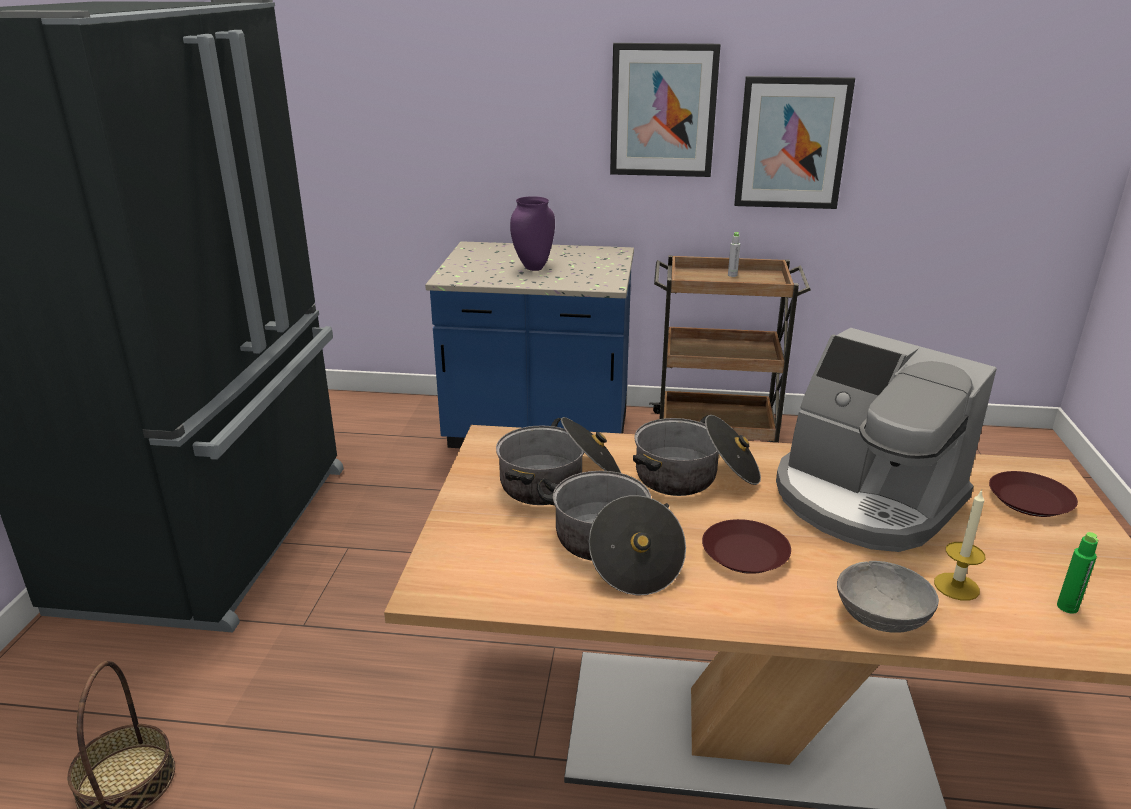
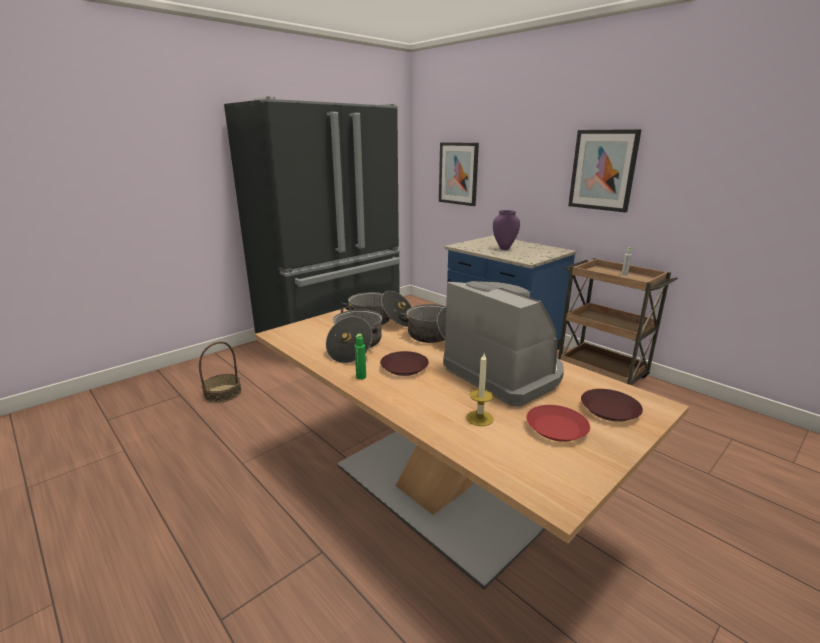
camera: 40 degrees right, 5 degrees down
picture [734,76,855,209] -> picture moved to [439,142,479,206]
coffee machine [776,328,997,552] -> coffee machine turned 150 degrees clockwise [443,281,564,406]
grey bowl [837,561,939,632] -> none
green bottle [1057,532,1099,614] -> green bottle moved to [355,334,366,380]
none -> red plate [526,405,590,442]

